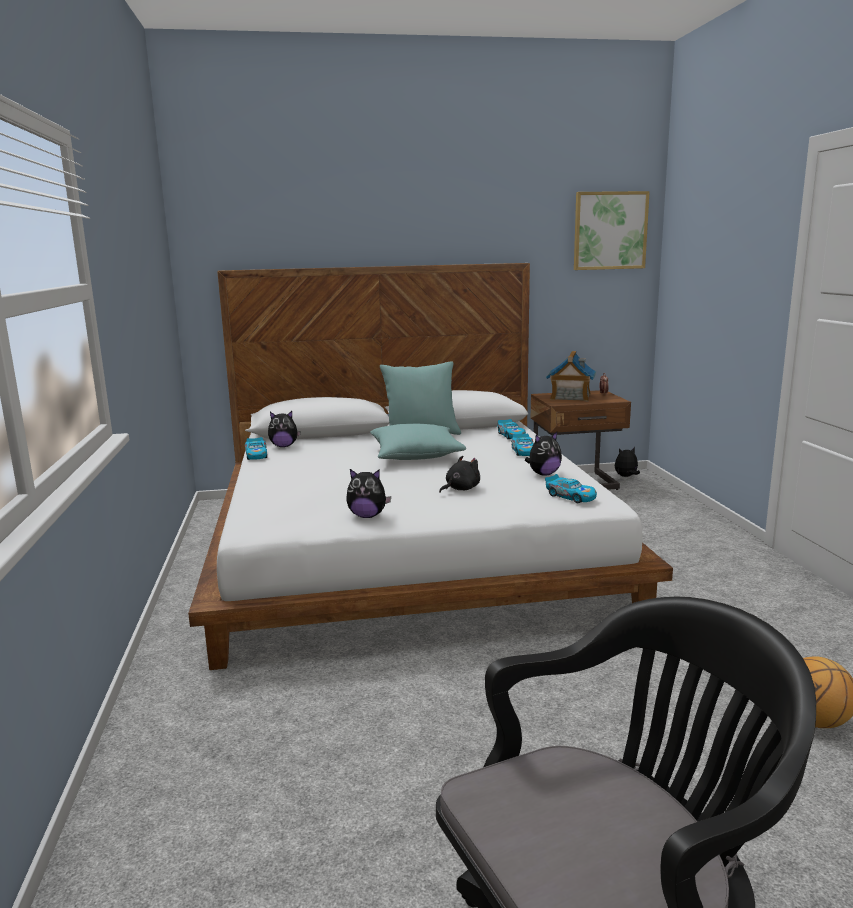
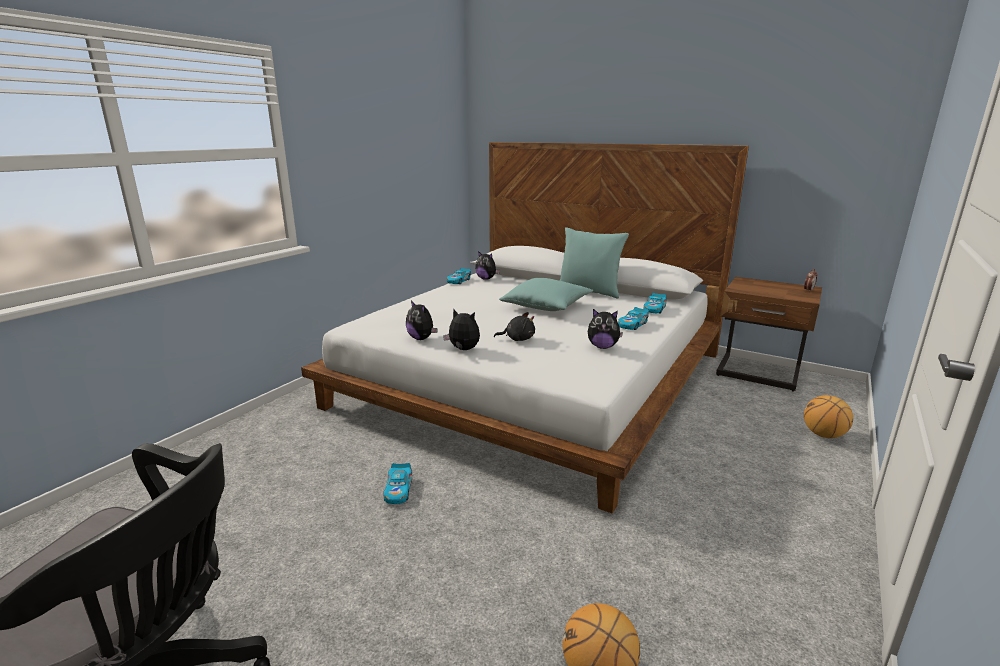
camera: 40 degrees right, 5 degrees up
toy car [545,474,597,503] -> toy car moved to [383,463,412,504]
toy house [546,351,596,401] -> none
picture [574,191,650,270] -> none
plush toy [615,447,640,477] -> plush toy moved to [443,310,480,350]
none -> basketball [804,395,853,438]

